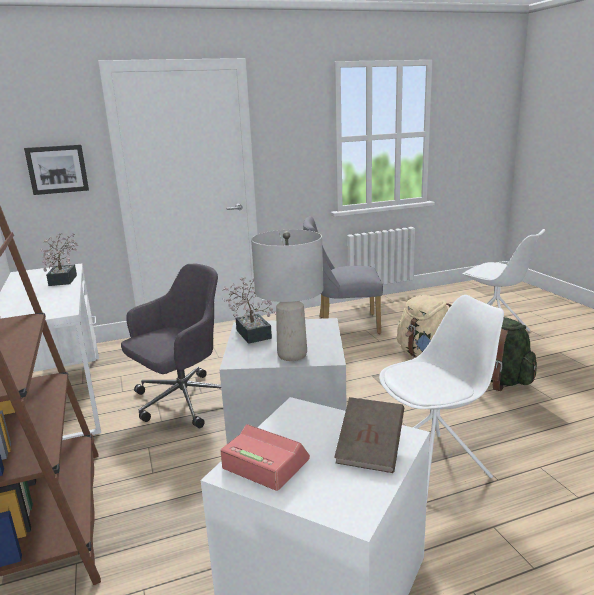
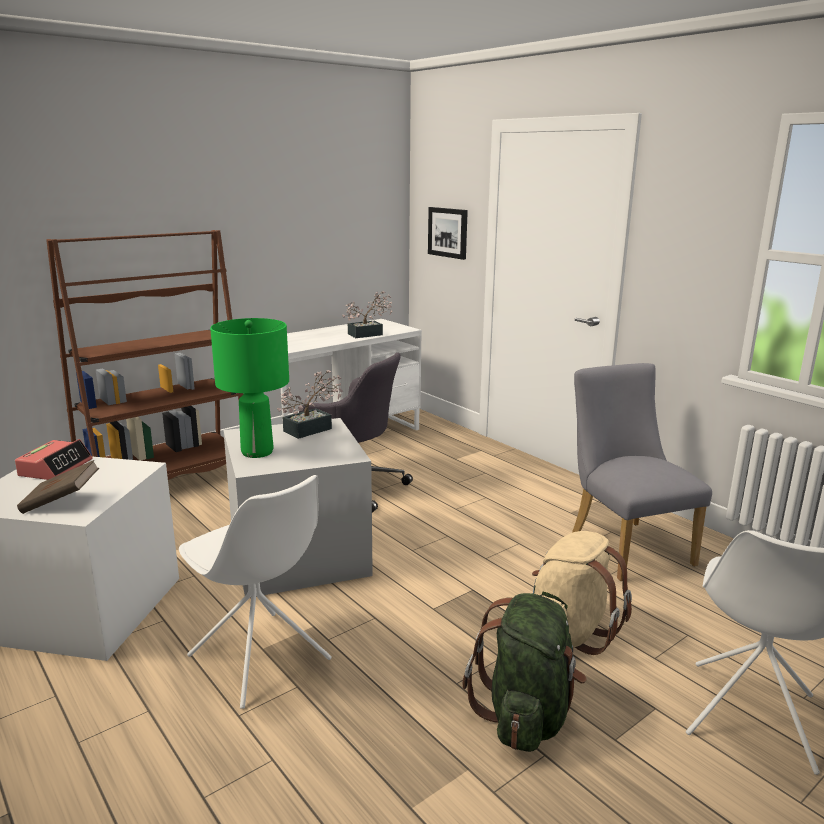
camera: 70 degrees right, 0 degrees up
grey table lamp [251,230,323,361] -> green table lamp [210,318,289,458]

